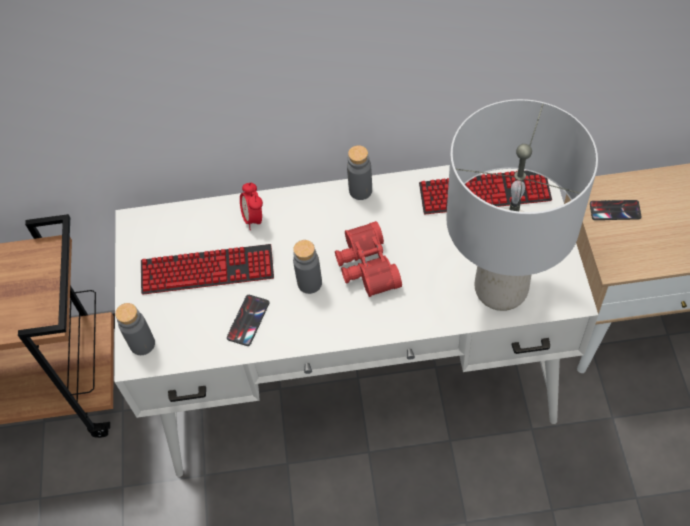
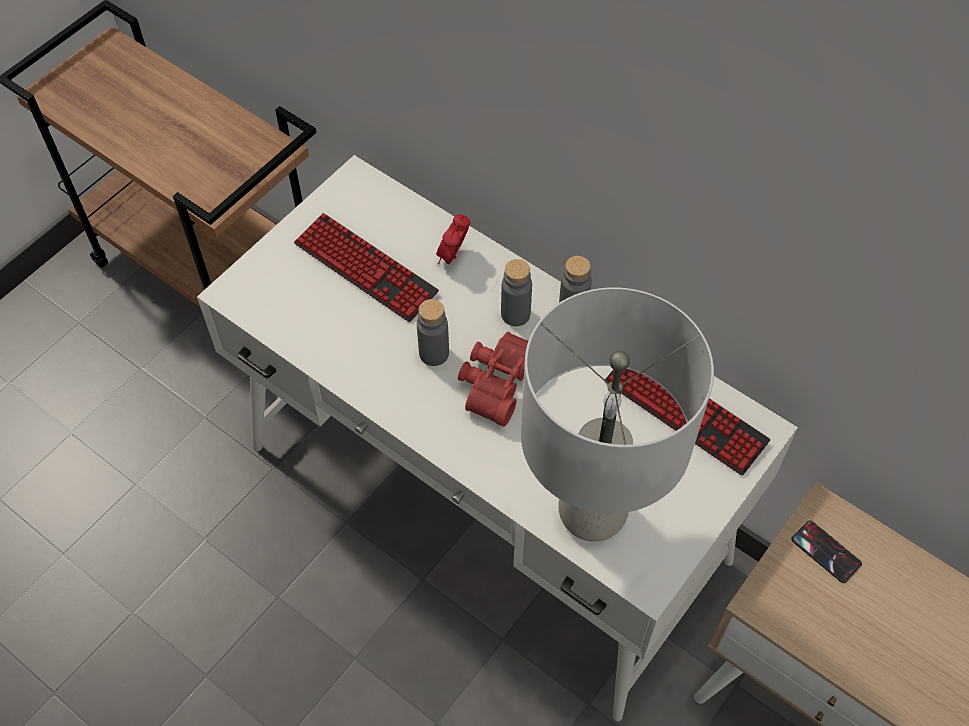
camera: 40 degrees right, 0 degrees up
grey bottle [115,303,155,355] -> grey bottle moved to [501,259,532,326]
phone [227,295,269,346] -> none

